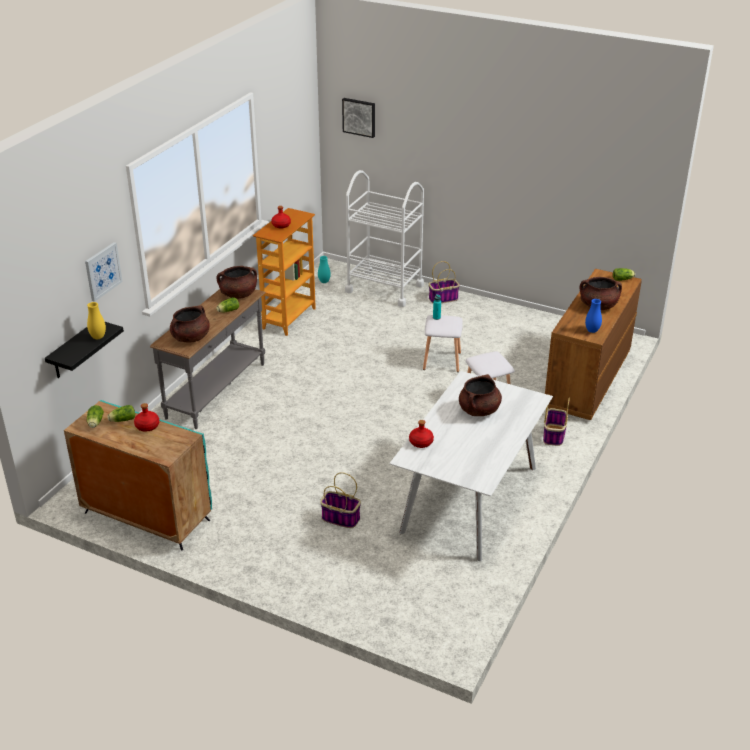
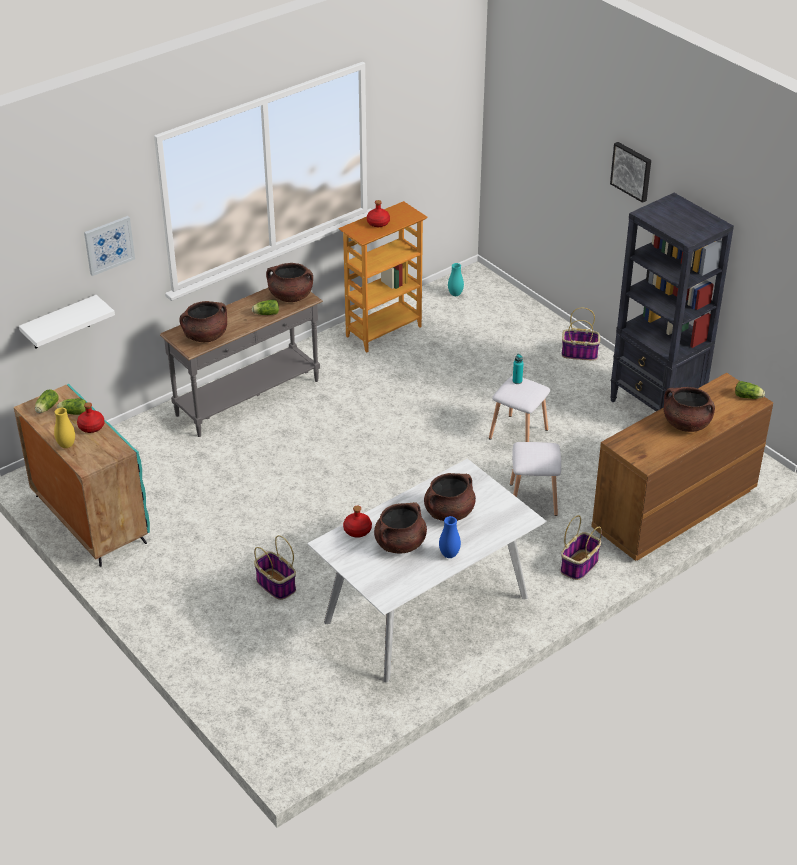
camera: 25 degrees right, 5 degrees up
black shelf [45,322,124,378] -> white shelf [19,295,115,349]
yellow vase [87,302,106,339] -> yellow vase moved to [54,408,75,448]
picture [342,98,375,138] -> picture moved to [610,142,651,203]
white cart [345,170,424,307] -> none
blue vase [585,299,602,333] -> blue vase moved to [439,516,461,558]
none -> brown cooking pot [374,502,427,554]
none -> black bookcase [610,193,734,411]

